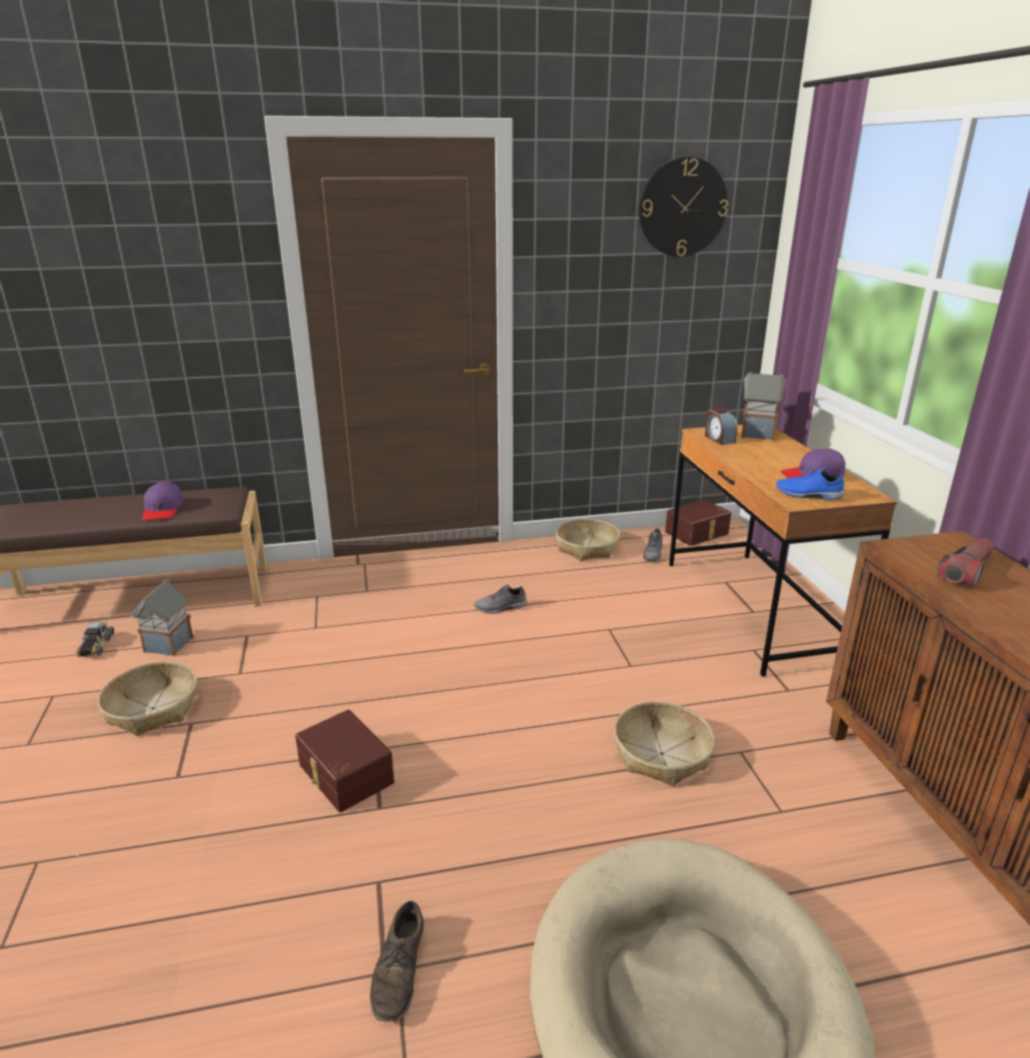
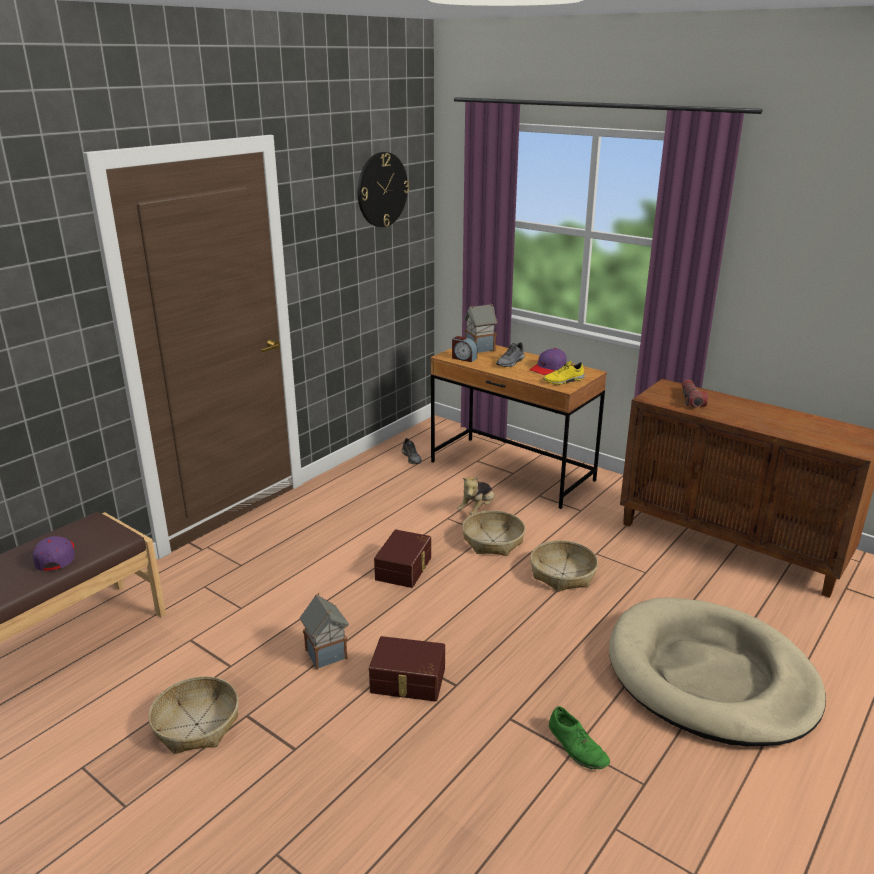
camera: 40 degrees left, 0 degrees up
toy truck [76,617,114,657] -> none
toy house [131,579,194,656] -> toy house moved to [300,593,349,670]
purple cap [142,482,184,520] -> purple cap turned 150 degrees counterclockwise [33,536,75,571]
brown shoe [370,901,424,1022] -> green shoe [549,706,610,769]
grey shoe [474,585,527,614] -> grey shoe moved to [496,342,525,367]
basket [556,519,620,561] -> basket moved to [462,510,525,556]
brown storage box [665,500,731,546] -> brown storage box moved to [374,530,431,588]
blue shoe [776,467,845,500] -> yellow shoe [543,361,585,385]
none -> plush toy [457,476,495,515]

